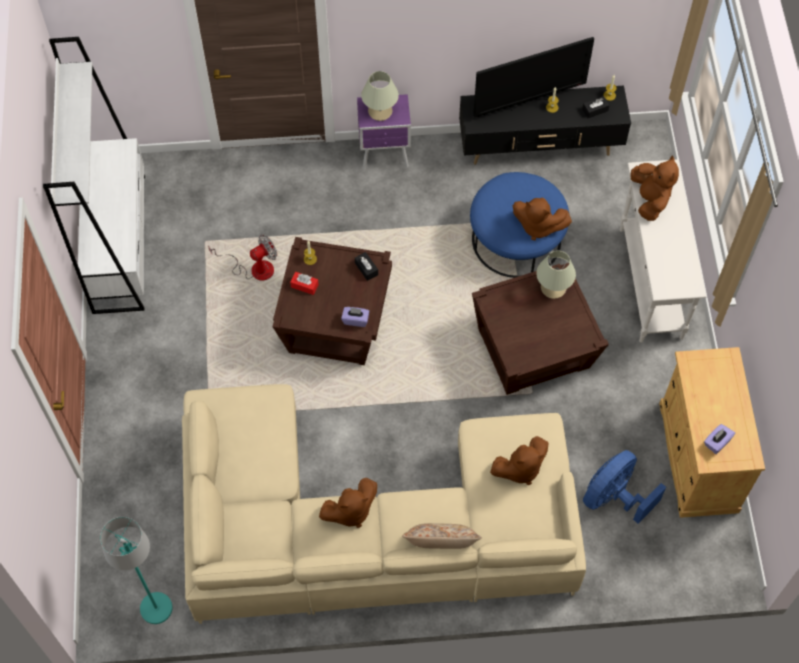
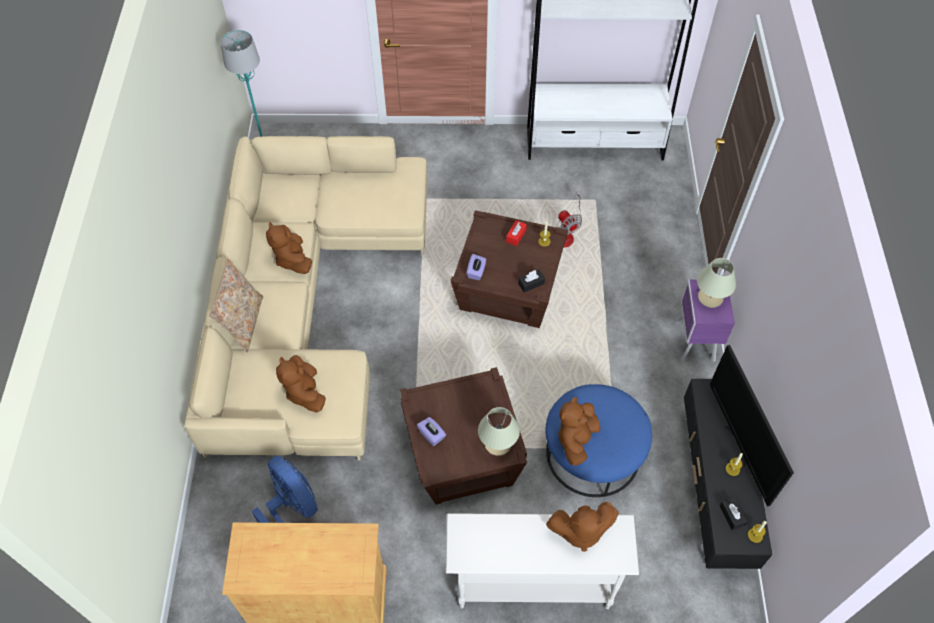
camera: 95 degrees right, 5 degrees down
purple tissue box [704,424,735,454] -> purple tissue box moved to [417,417,446,446]

